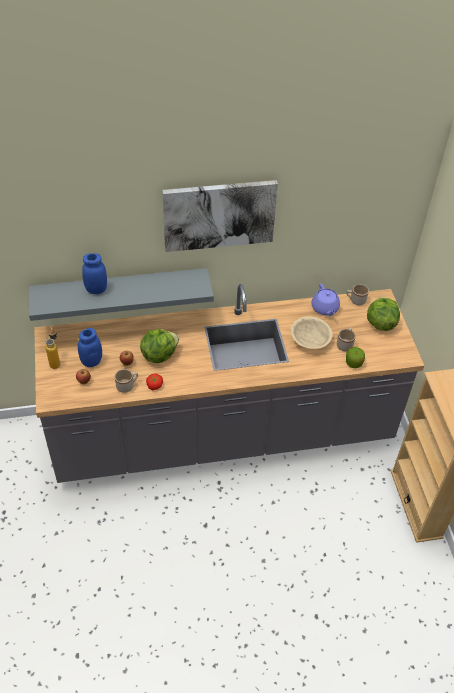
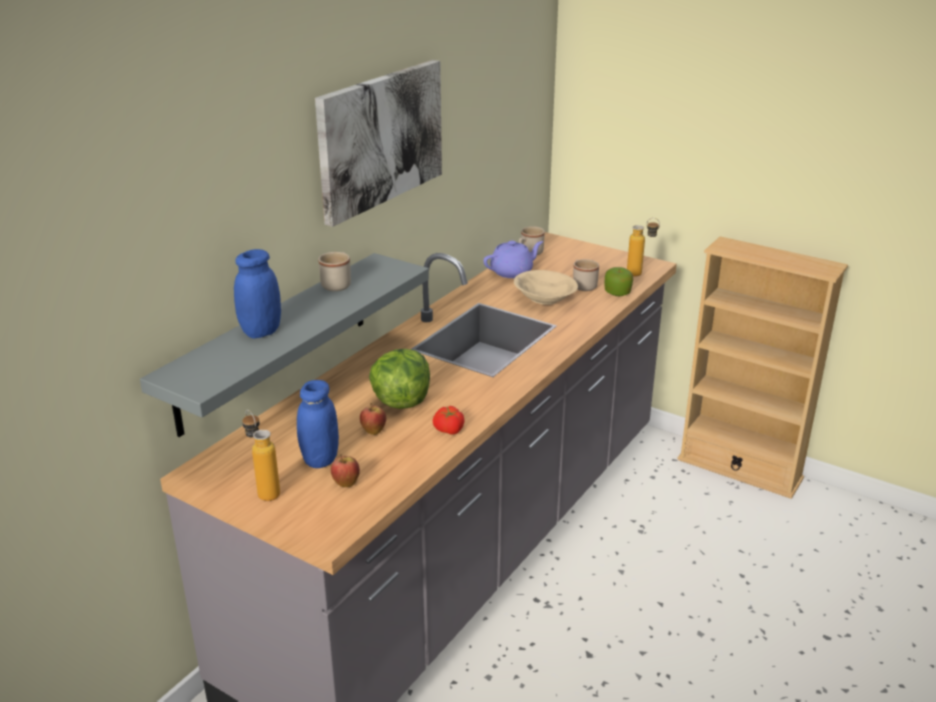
camera: 45 degrees left, 20 degrees down
beige mug [115,369,138,393] -> beige mug moved to [318,252,351,291]
purple teapot [312,284,340,316] -> purple teapot turned 60 degrees counterclockwise [483,241,543,278]
lettuce [367,297,400,331] -> none
none -> bottle [627,218,660,277]

